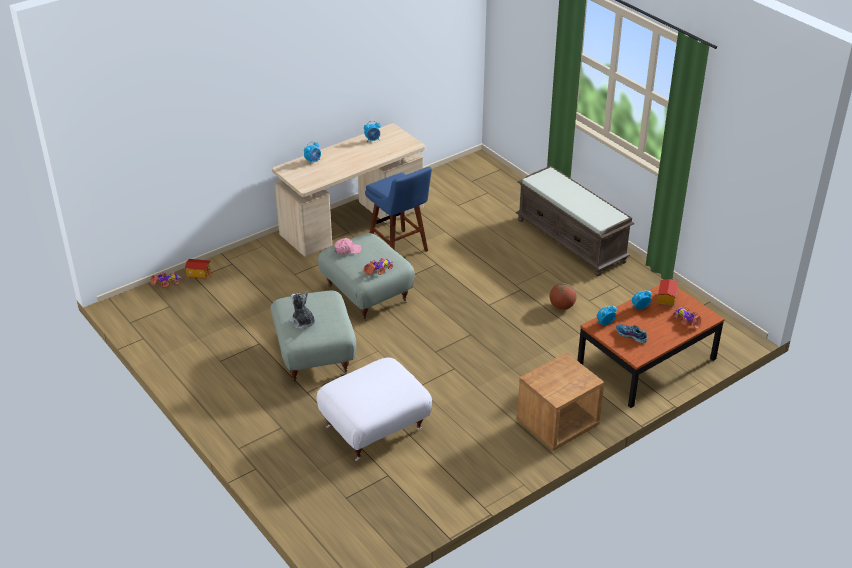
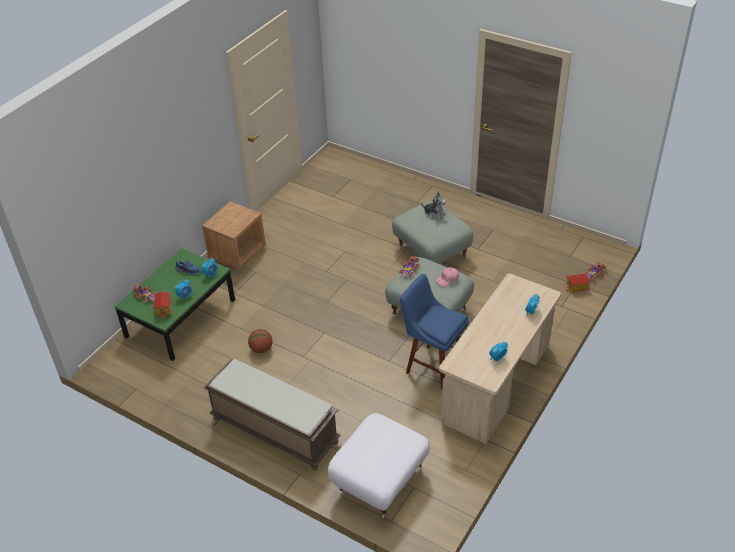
camera: 160 degrees right, 5 degrees up
white ottoman [317,358,432,461] -> white ottoman moved to [328,413,430,518]
brown coffee table [577,285,725,408] -> green coffee table [115,248,235,361]

